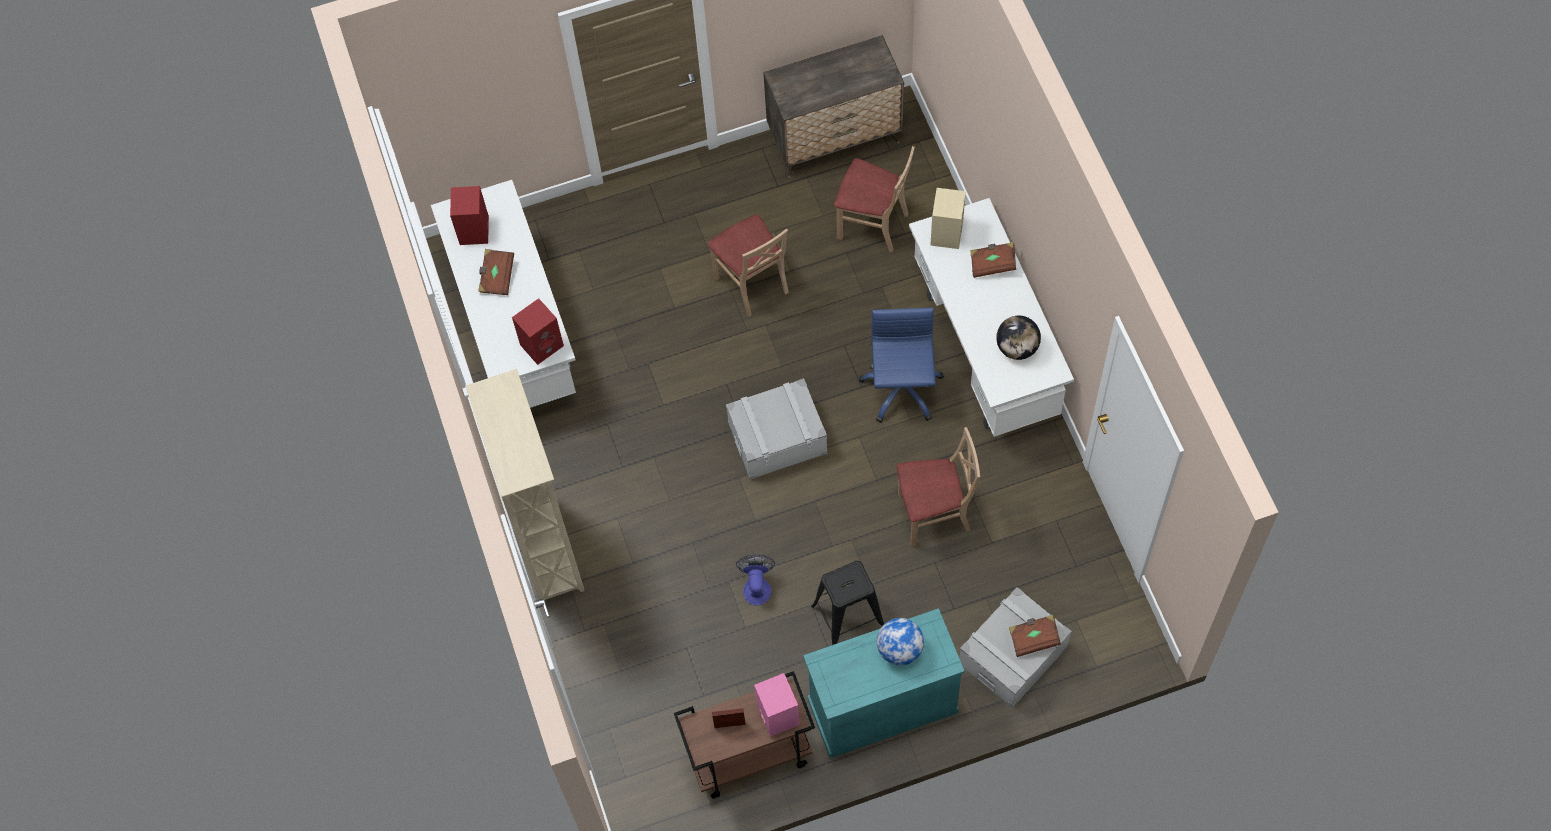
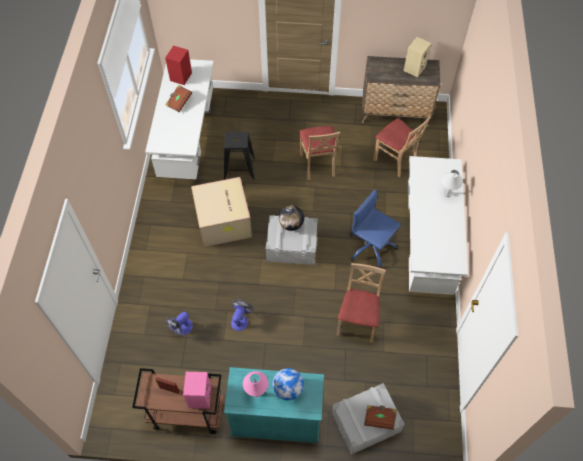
camera: 20 degrees right, 5 degrees down
beige bookcase [465,369,585,602] -> none
red speaker [512,298,564,365] -> none
black stool [811,561,884,645] -> black stool moved to [224,131,255,180]
blue office chair [859,308,944,423] -> blue office chair turned 75 degrees counterclockwise [350,189,401,268]
beige chair [897,427,980,547] -> beige chair turned 90 degrees counterclockwise [337,263,386,343]
beige speaker [930,188,966,249] -> beige speaker moved to [404,37,431,77]
brown book [970,242,1016,278] -> white table lamp [441,170,463,197]
globe [996,315,1041,360] -> globe moved to [279,205,304,231]
none -> fan [165,312,193,335]
none -> cardboard box [191,177,252,247]
none -> pink table lamp [243,371,269,397]

